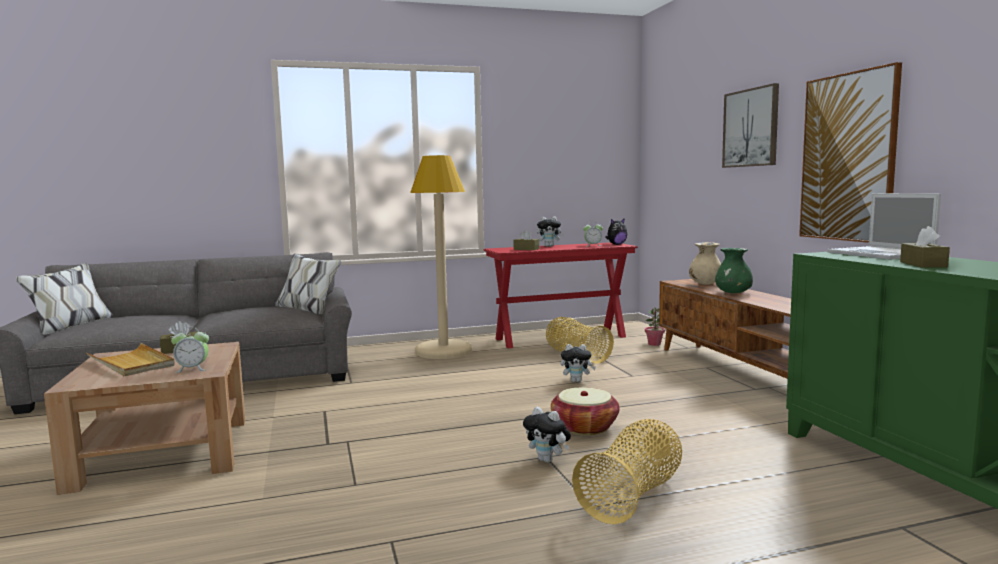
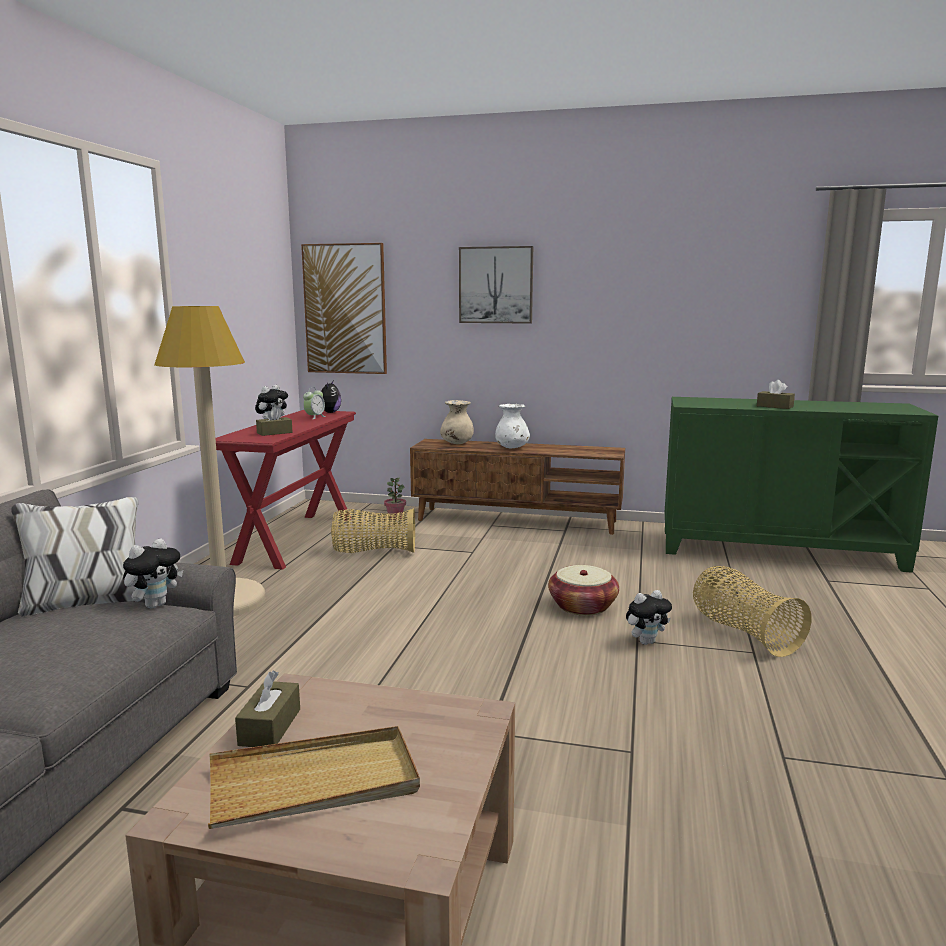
camera: 60 degrees left, 5 degrees up
alarm clock [171,327,209,373] -> none
plush toy [561,344,596,382] -> plush toy moved to [123,539,183,609]
green vase [715,248,753,293] -> white vase [495,404,530,448]
picture [799,62,902,243] -> picture moved to [301,243,387,374]
laptop [827,193,941,260] -> none

